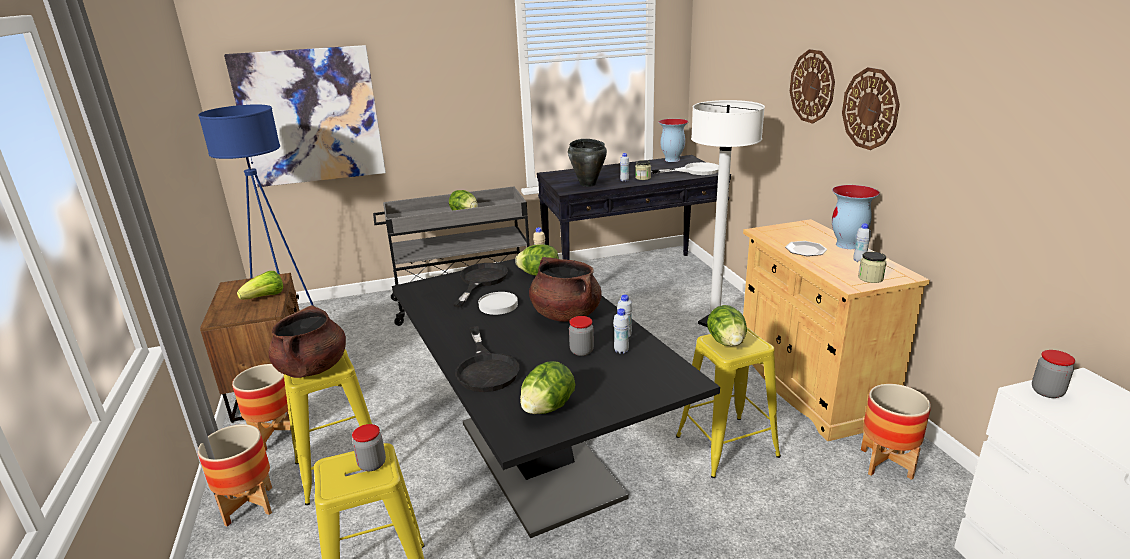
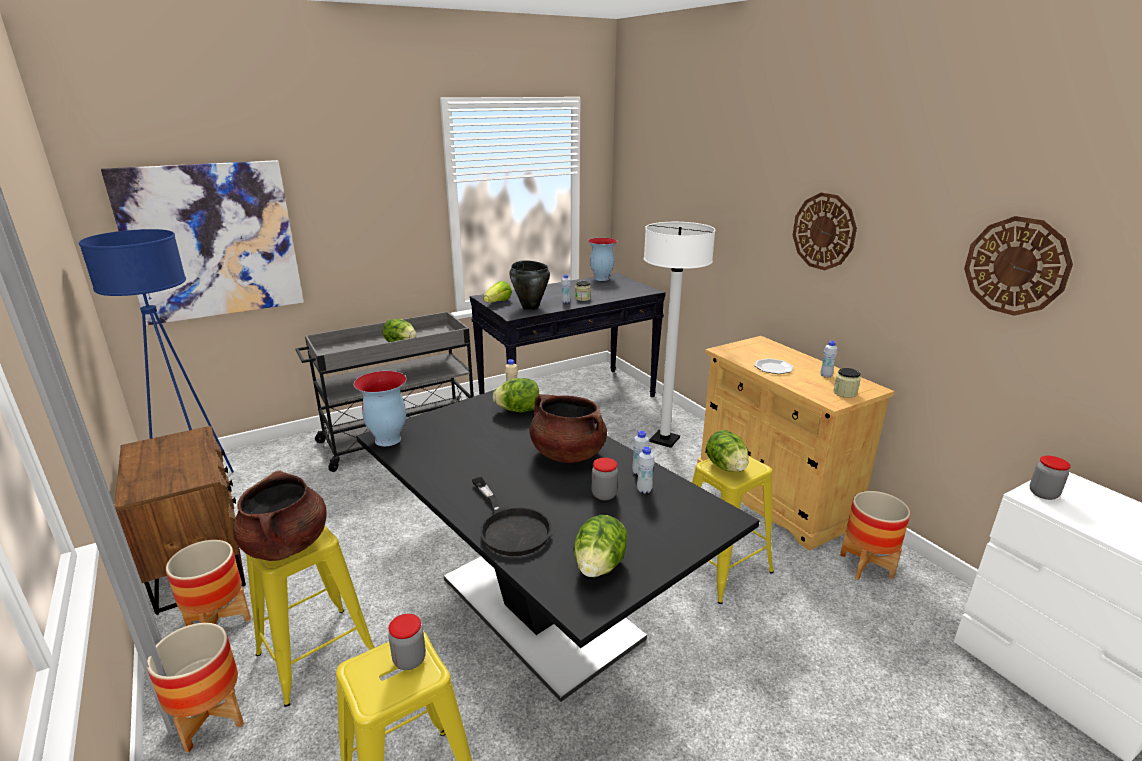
camera: 15 degrees left, 0 degrees up
lettuce [237,271,283,300] -> lettuce moved to [484,281,512,303]
black frying pan [453,263,508,307] -> none
white plate [478,292,518,315] -> none
white frying pan [651,162,719,175] -> none
wall clock [790,49,835,123] -> wall clock moved to [964,216,1073,316]
vase [832,185,880,249] -> vase moved to [354,371,407,446]

